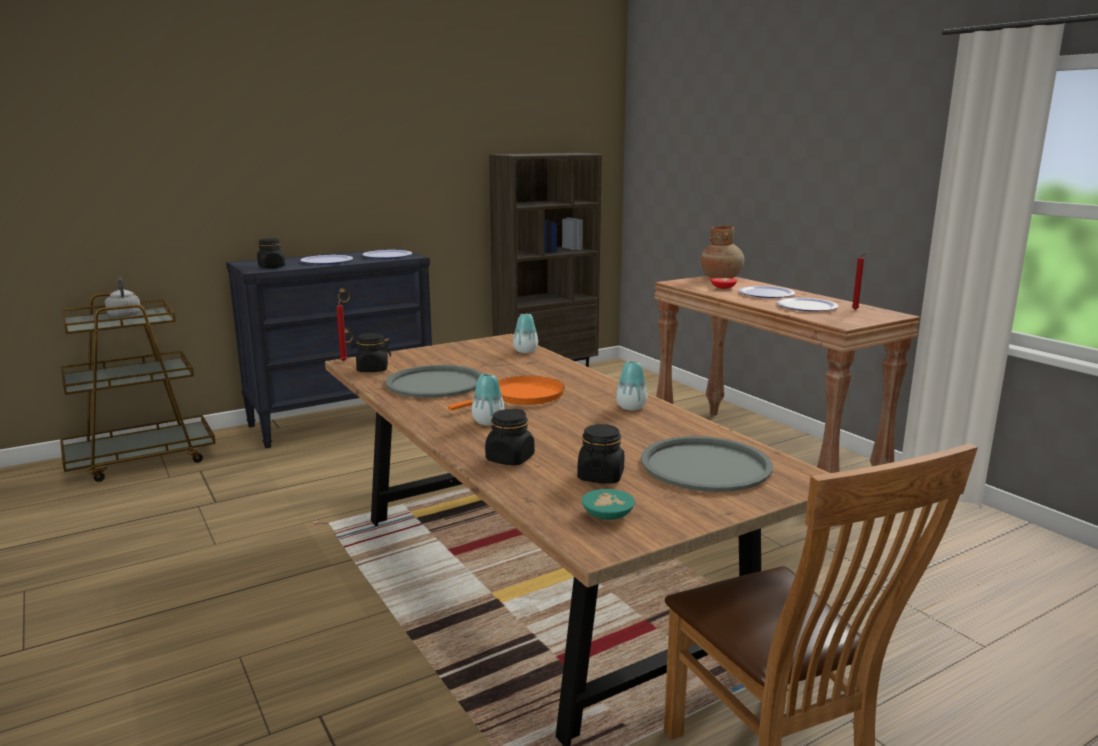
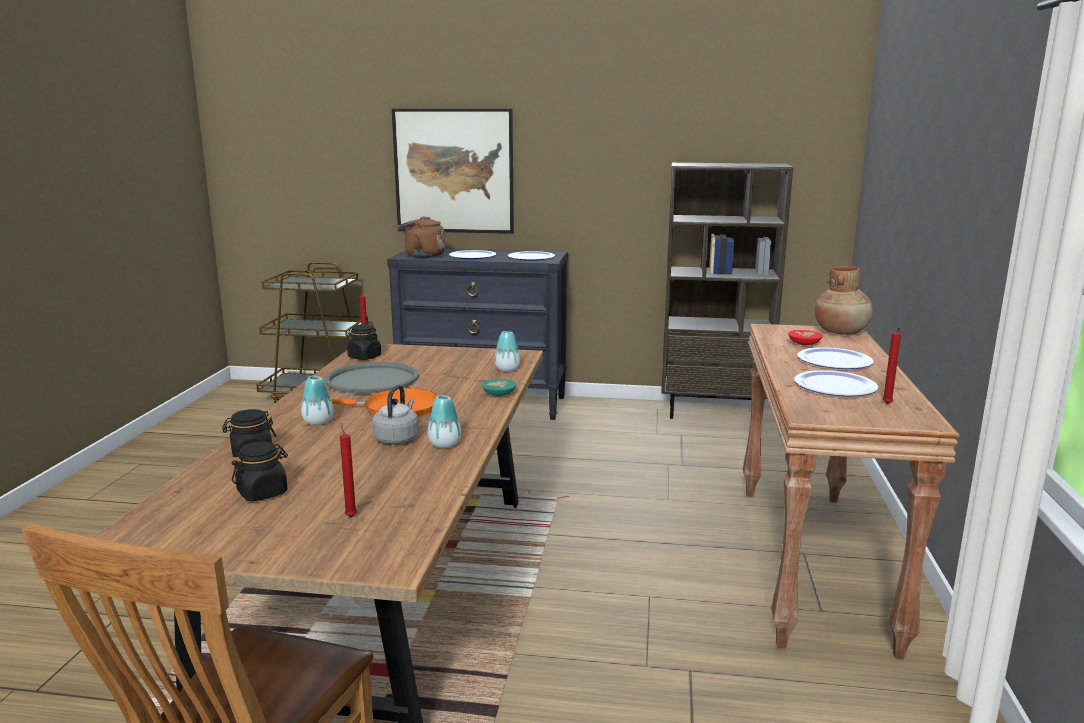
camera: 40 degrees right, 0 degrees up
grey kettle [105,277,140,317] -> grey kettle moved to [372,385,419,444]
black jar [257,238,285,268] -> brown kettle [397,217,445,258]
turquoise bowl [582,489,635,520] -> turquoise bowl moved to [482,379,517,396]
grey tray [641,436,773,492] -> red candle [340,423,357,517]
none -> picture [392,109,514,234]

